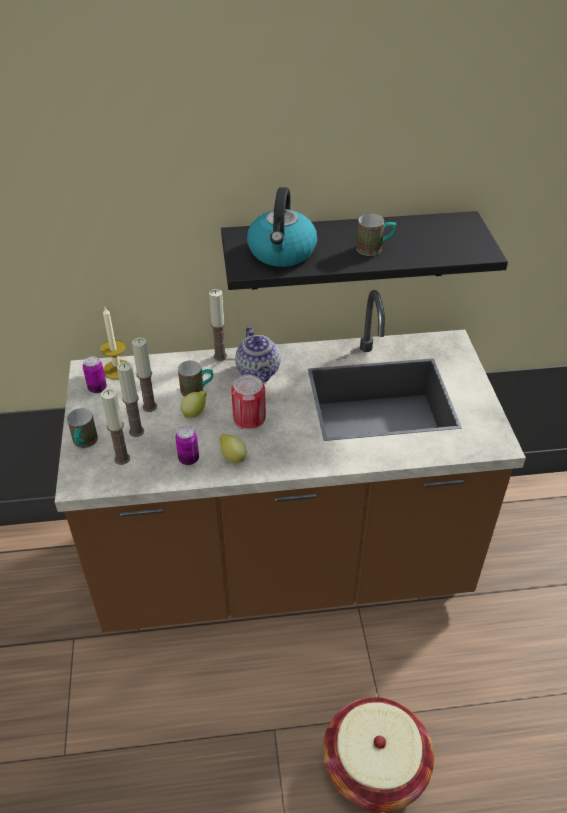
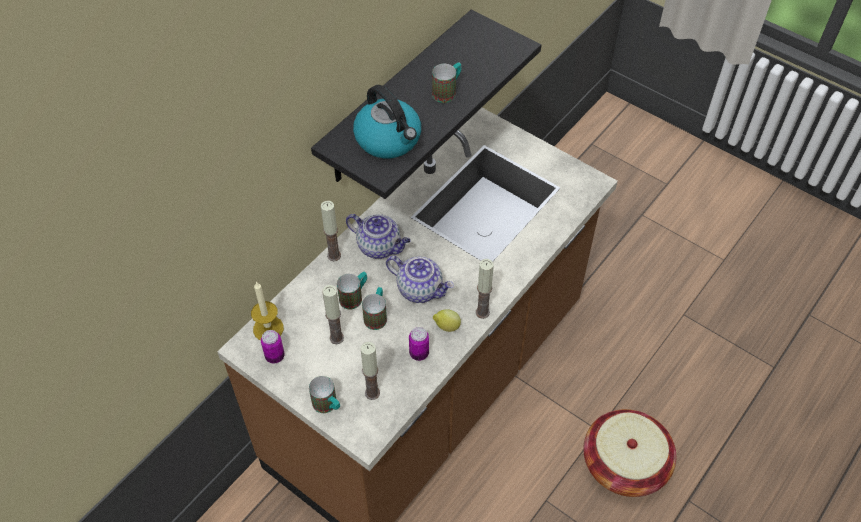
camera: 45 degrees left, 10 degrees up
candle [117,362,144,437] -> candle moved to [476,259,494,319]
lemon [180,391,207,418] -> mug [362,287,387,330]
can [231,375,266,430] -> teapot [386,256,454,303]

